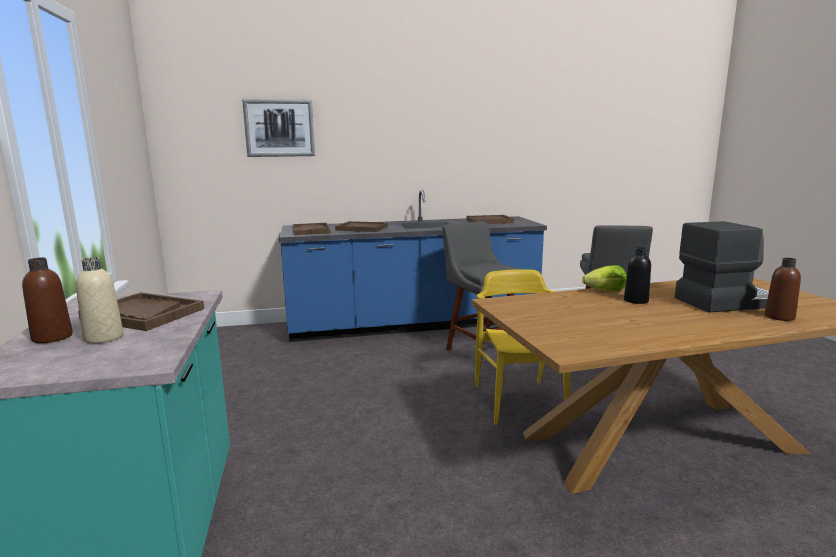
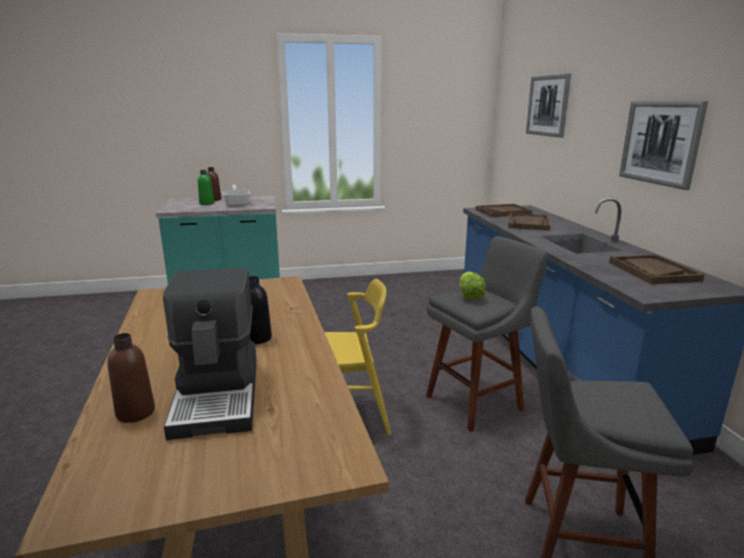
camera: 90 degrees right, 5 degrees up
beige bottle [76,257,123,344] -> green bottle [198,170,214,205]
brown tray [78,292,204,331] -> frying pan [222,185,250,206]
lettuce [582,265,627,291] -> lettuce moved to [459,272,486,300]
none -> picture [619,101,708,190]

